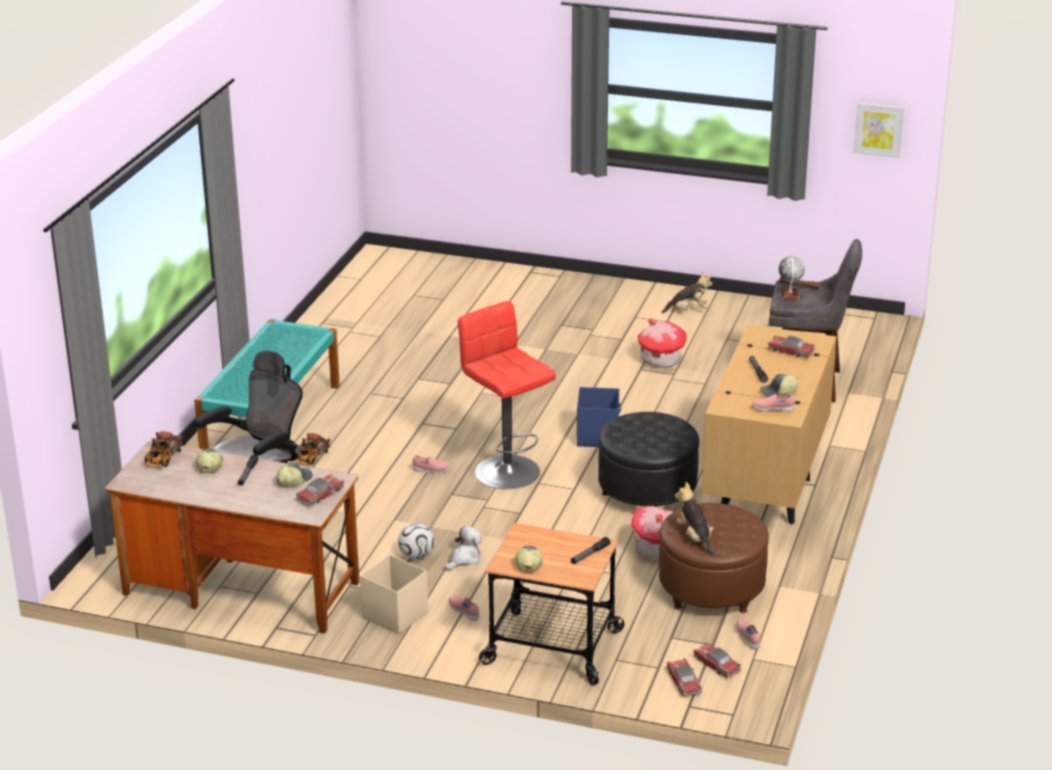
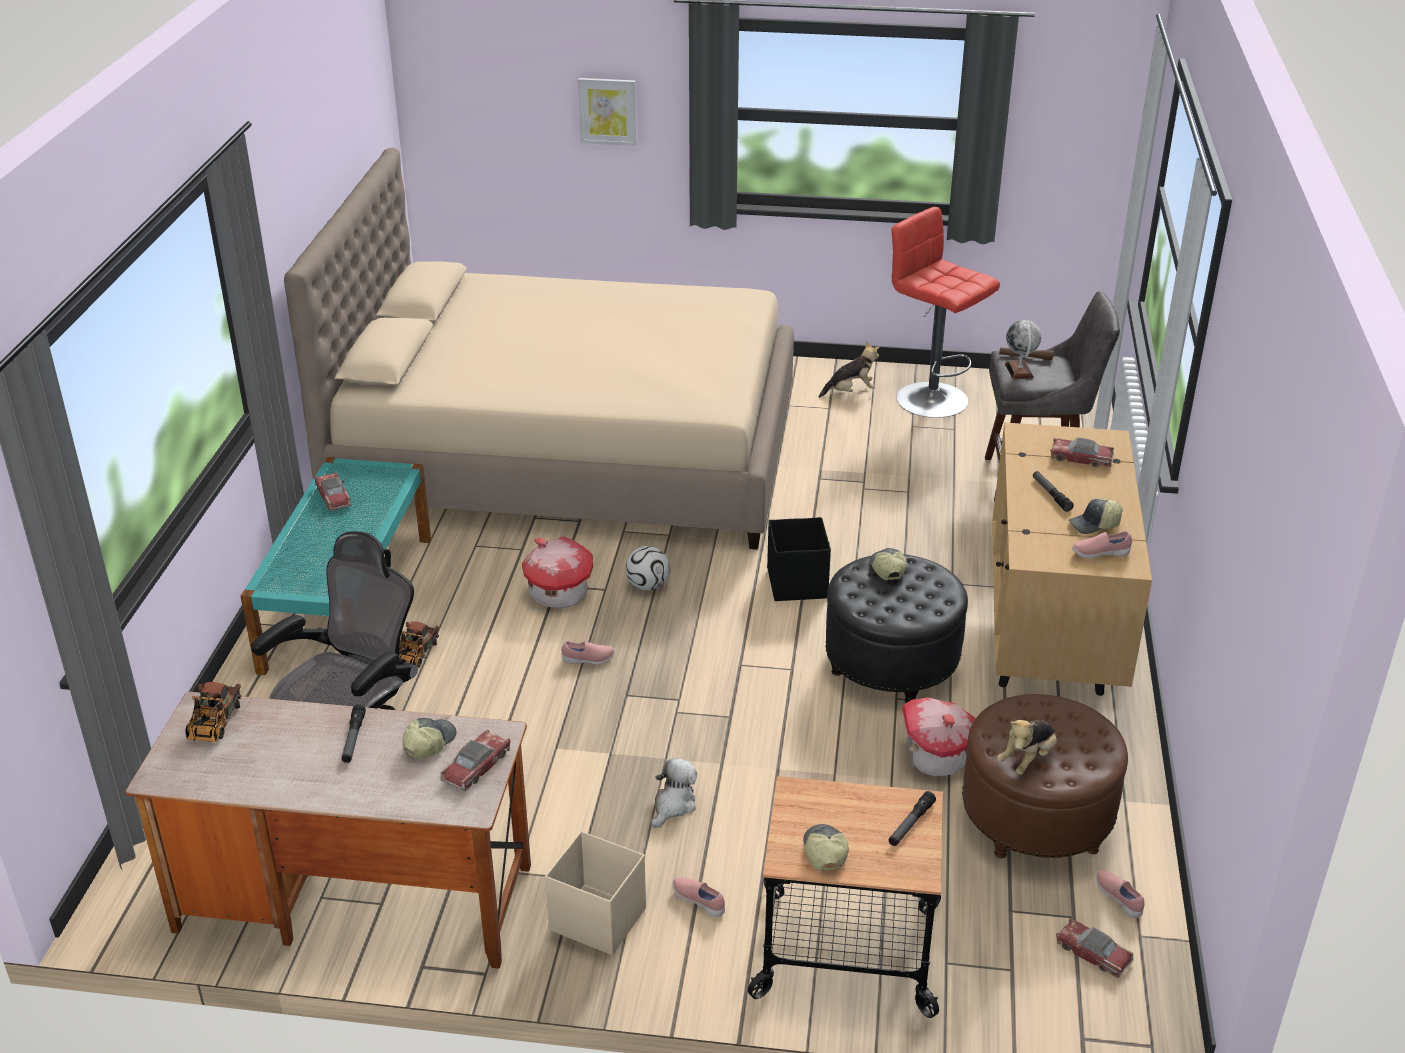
camera: 10 degrees left, 5 degrees up
cap [196,448,223,473] -> cap moved to [870,548,907,580]
football [398,523,434,559] -> football moved to [626,546,670,590]
red stool [458,301,556,489] -> red stool moved to [891,207,1000,418]
blue storage box [577,387,621,447] -> black storage box [767,517,831,601]
toy house [638,318,687,368] -> toy house moved to [522,536,593,608]
toy car [667,658,702,696] -> toy car moved to [315,471,352,511]
plush toy [675,482,715,556] -> plush toy turned 105 degrees counterclockwise [997,720,1057,775]
picture [853,102,904,158] -> picture moved to [578,78,637,146]
none -> beige bed [284,148,794,550]

